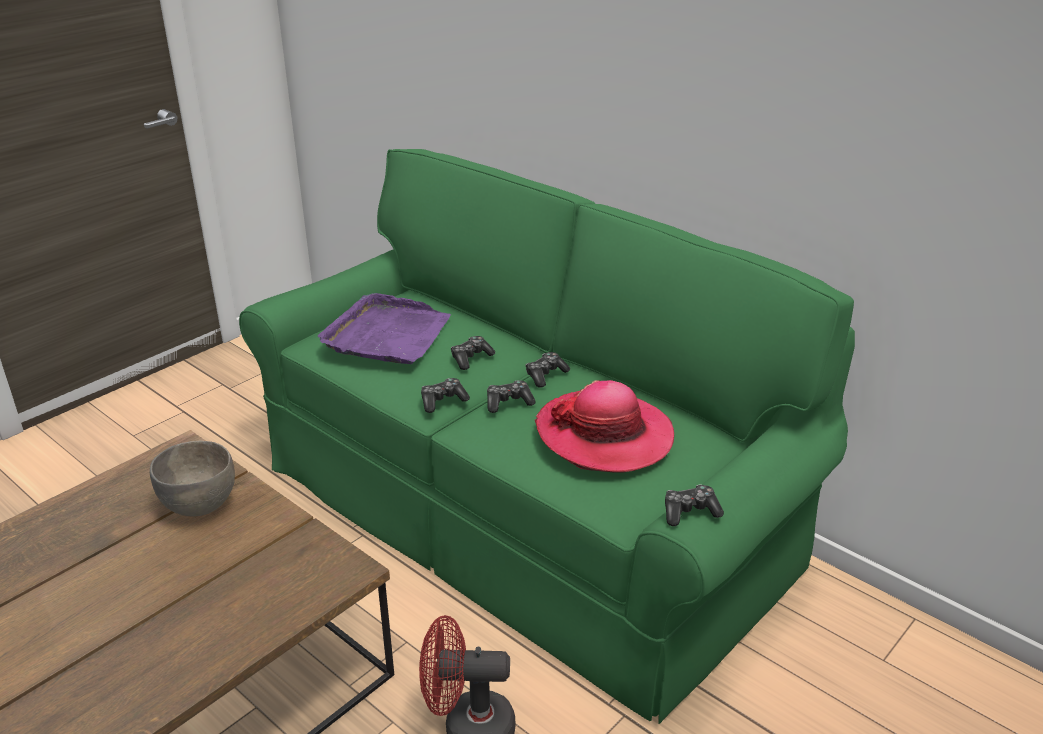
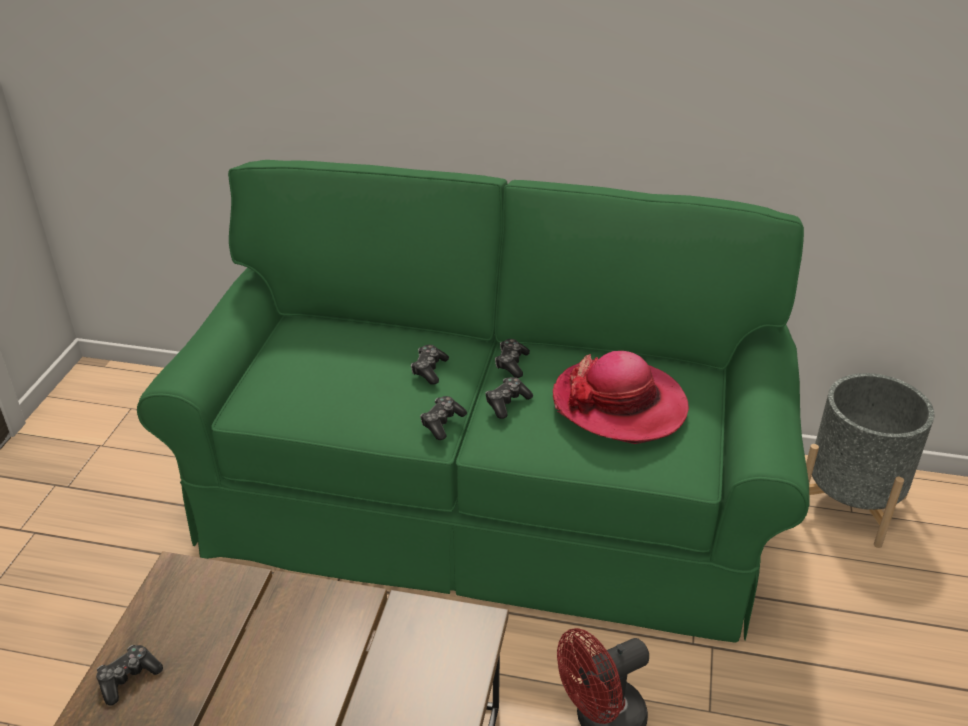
camera: 30 degrees left, 5 degrees up
grey bowl [150,441,235,516] -> none
purple tray [318,293,451,364] -> none
game controller [665,484,724,526] -> game controller moved to [96,645,163,705]
none -> grey planter [806,373,934,548]

